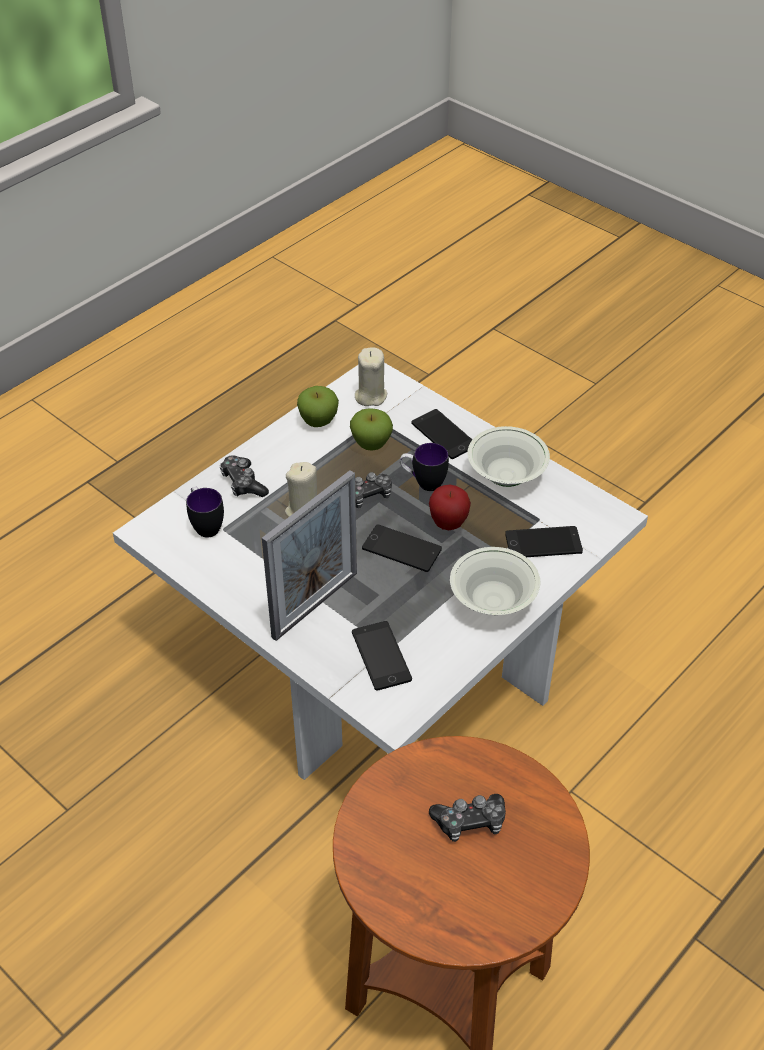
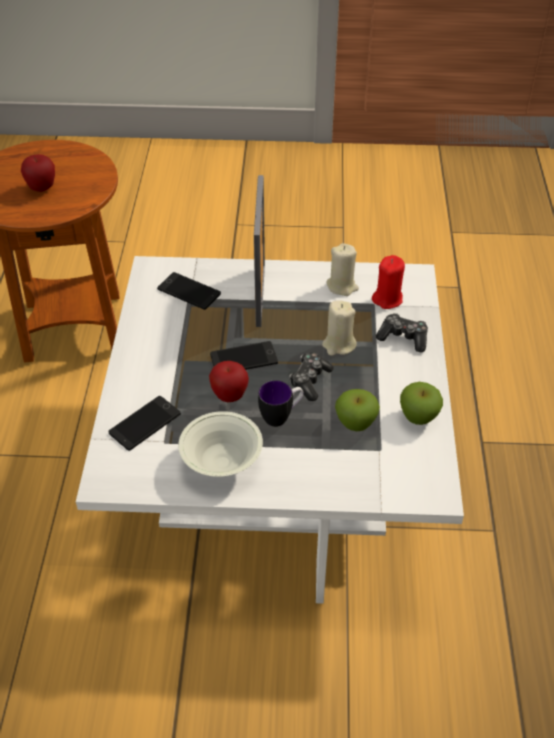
camera: 140 degrees right, 0 degrees up
mug [186,486,224,538] -> red candle [372,255,405,309]
beige candle [355,347,387,406] -> beige candle moved to [327,243,359,296]
phone [411,409,472,459] -> none
game controller [429,794,506,842] -> apple [21,154,55,192]
white bowl [450,547,540,615] -> none

